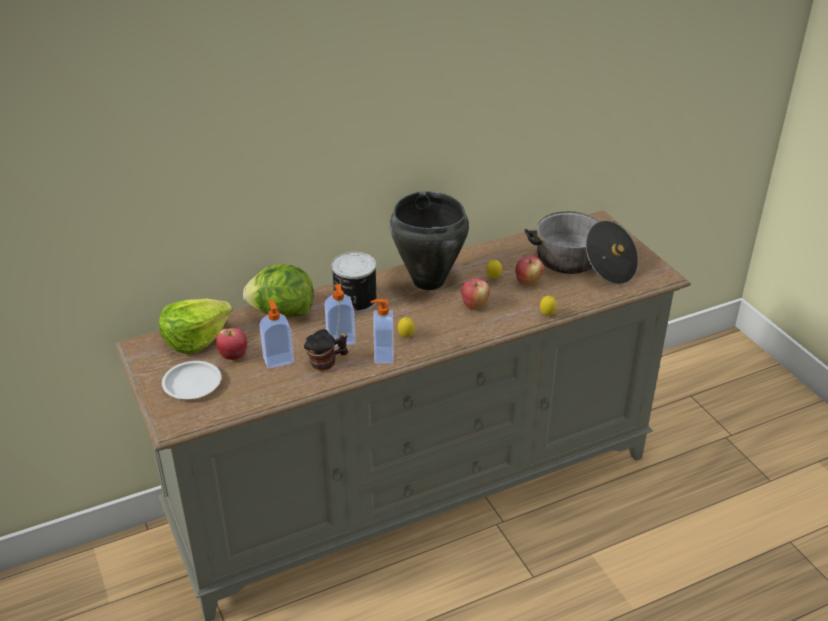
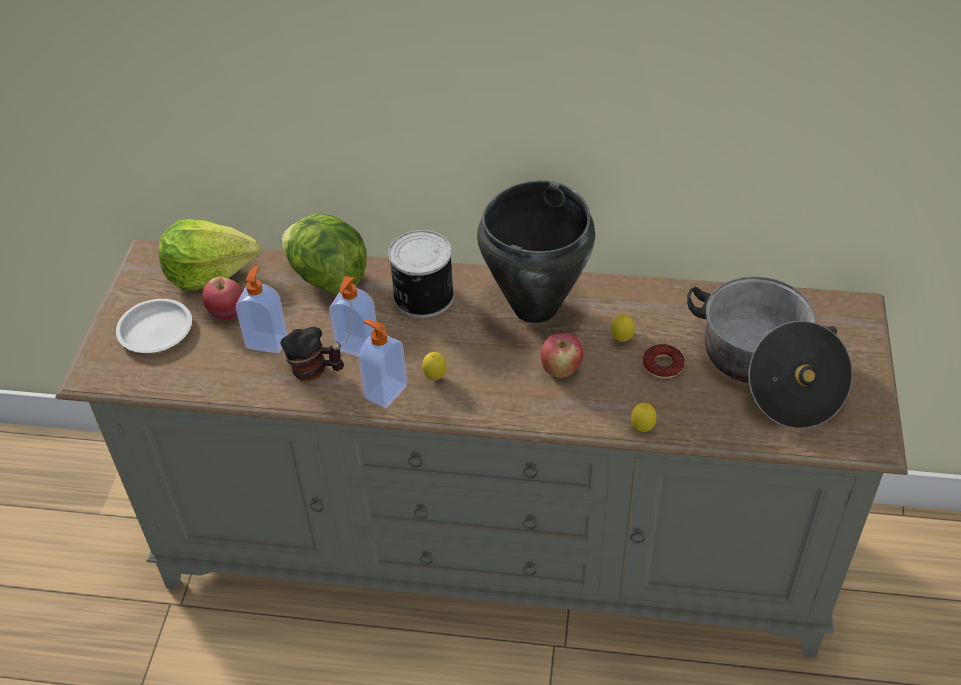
camera: 35 degrees right, 10 degrees up
apple [515,256,543,286] -> donut [643,344,685,379]

